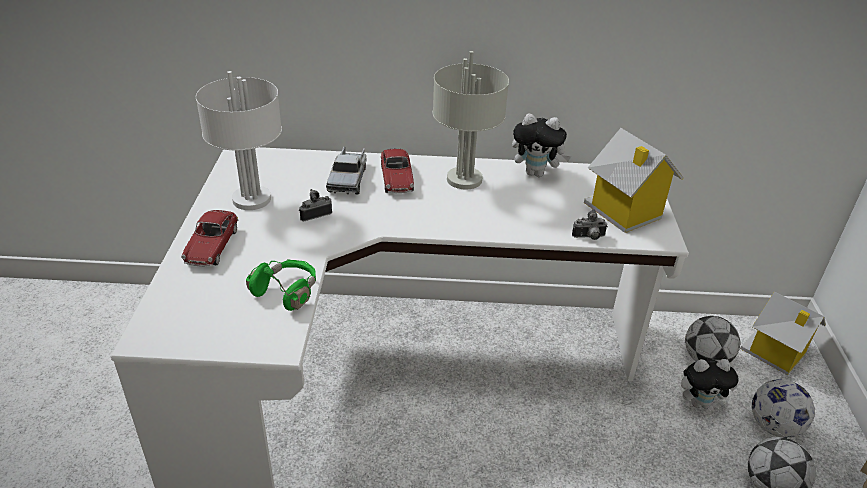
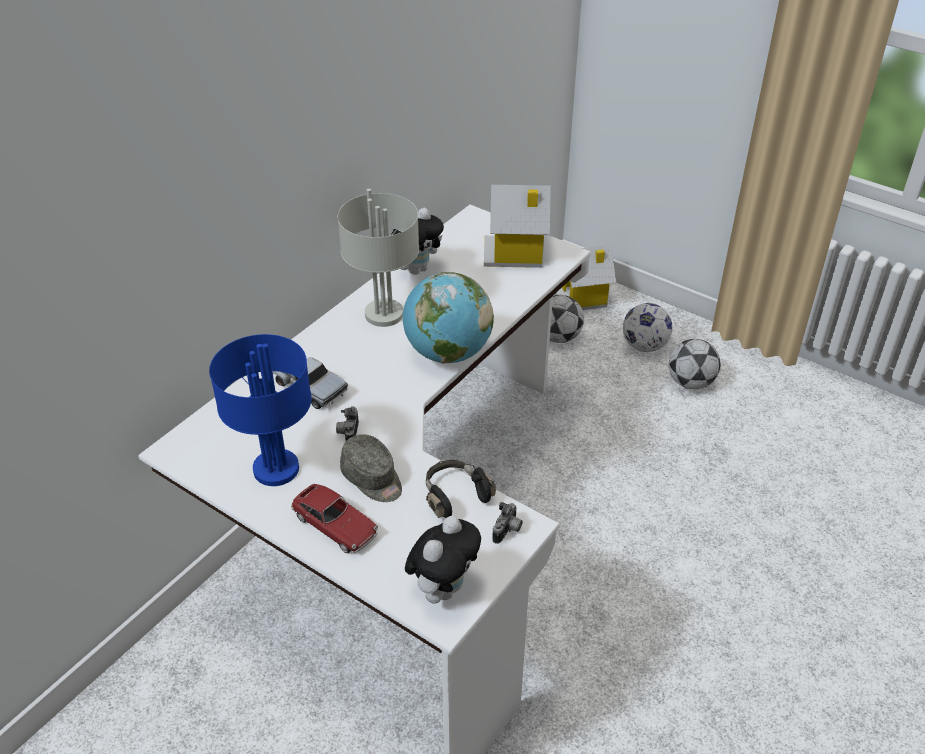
camera: 55 degrees left, 5 degrees up
white table lamp [196,71,282,210] -> blue table lamp [209,334,312,486]
green headphones [246,259,316,311] -> black headphones [426,460,496,519]
toy car [381,149,414,193] -> none
camera [572,209,608,240] -> camera moved to [492,502,523,544]
plush toy [681,358,739,408] -> plush toy moved to [405,516,481,604]
none -> grey cap [340,434,402,502]
none -> globe [403,272,494,364]

